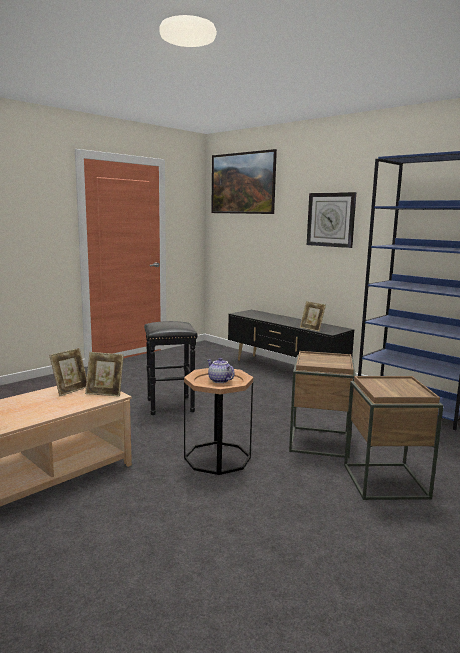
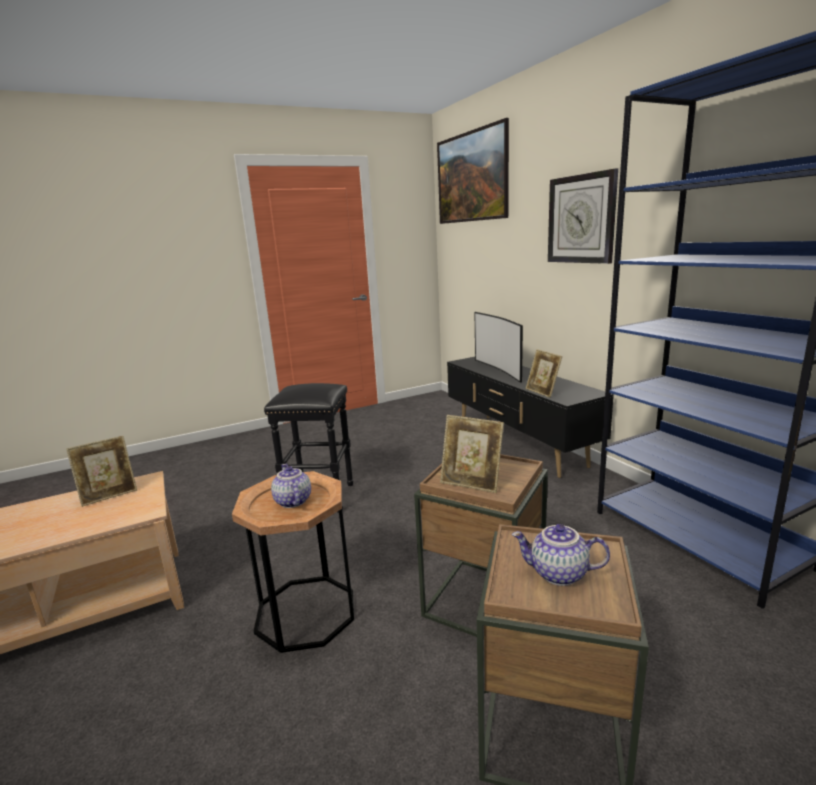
camera: 20 degrees right, 5 degrees up
picture frame [85,352,124,397] -> picture frame moved to [440,415,504,493]
none -> television [474,312,523,383]
none -> teapot [512,524,610,586]

